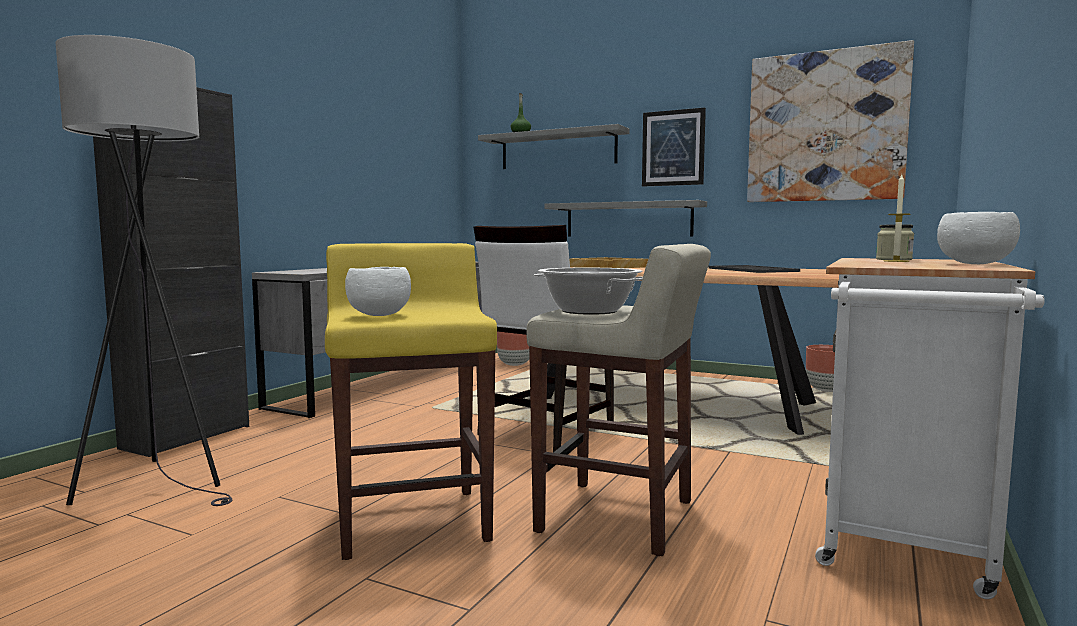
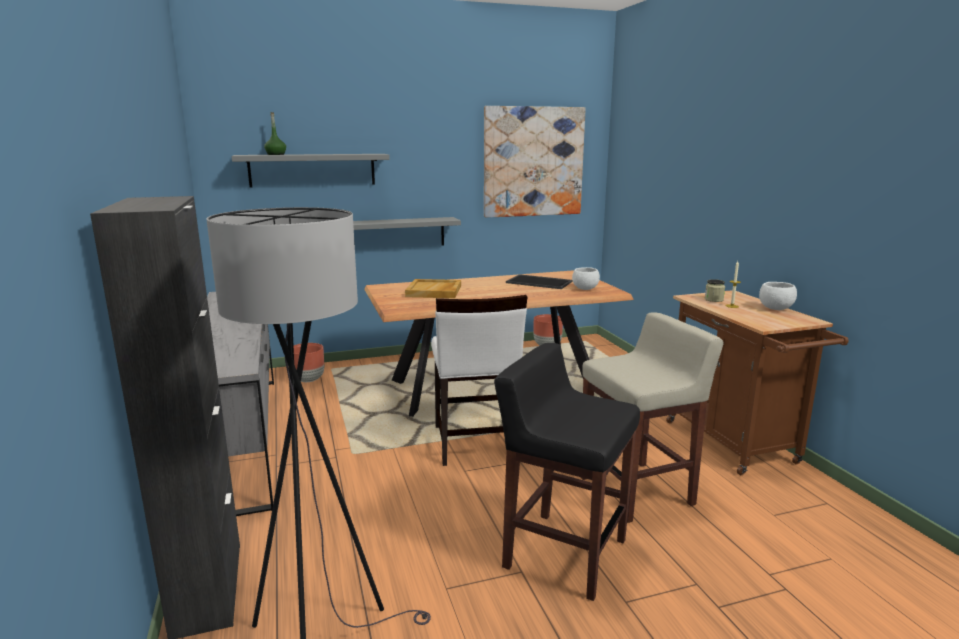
camera: 45 degrees left, 10 degrees up
yellow stool [325,243,497,560] -> black stool [494,343,640,601]
white bowl [345,267,411,316] -> white bowl moved to [572,267,600,290]
cooking pot [534,268,643,315] -> none
picture [642,107,706,187] -> none
white cart [815,258,1045,599] -> brown cart [666,290,849,475]

